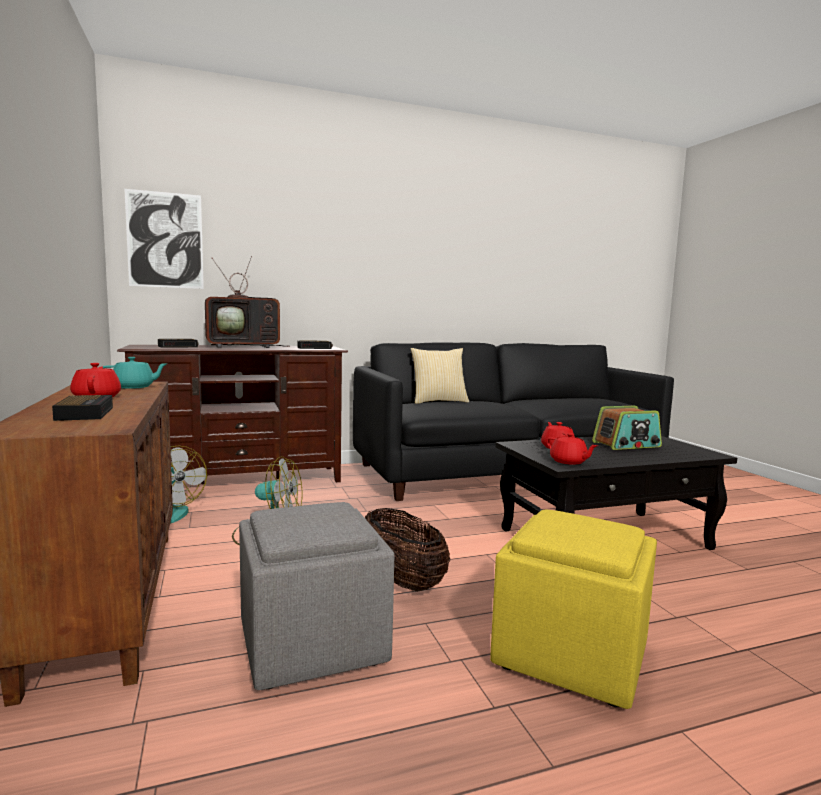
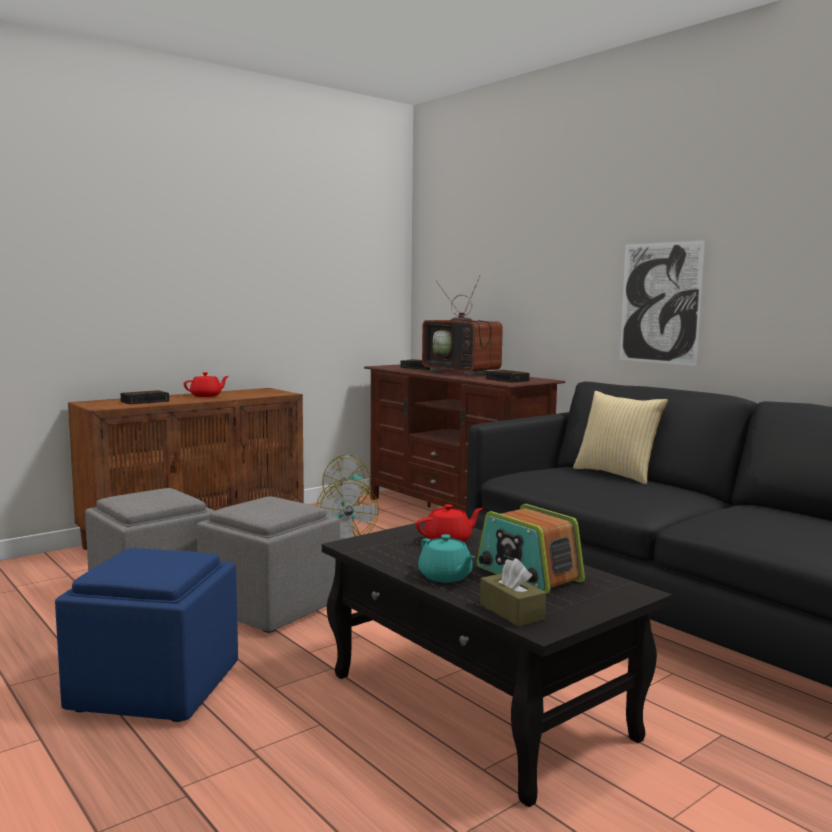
camera: 70 degrees right, 0 degrees up
turquoise teapot [102,357,168,389] -> turquoise teapot moved to [418,534,475,583]
picture [124,189,204,289] -> picture moved to [620,240,705,366]
basket [365,508,450,592] -> grey ottoman [197,496,340,633]
yellow ottoman [490,510,657,709] -> blue ottoman [55,548,238,722]
red teapot [546,433,598,465] -> none
none -> brown tissue box [480,558,546,626]

